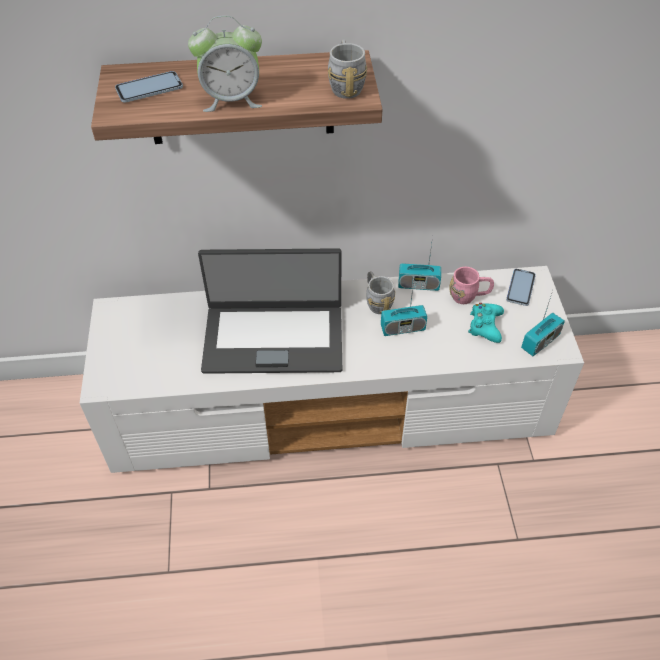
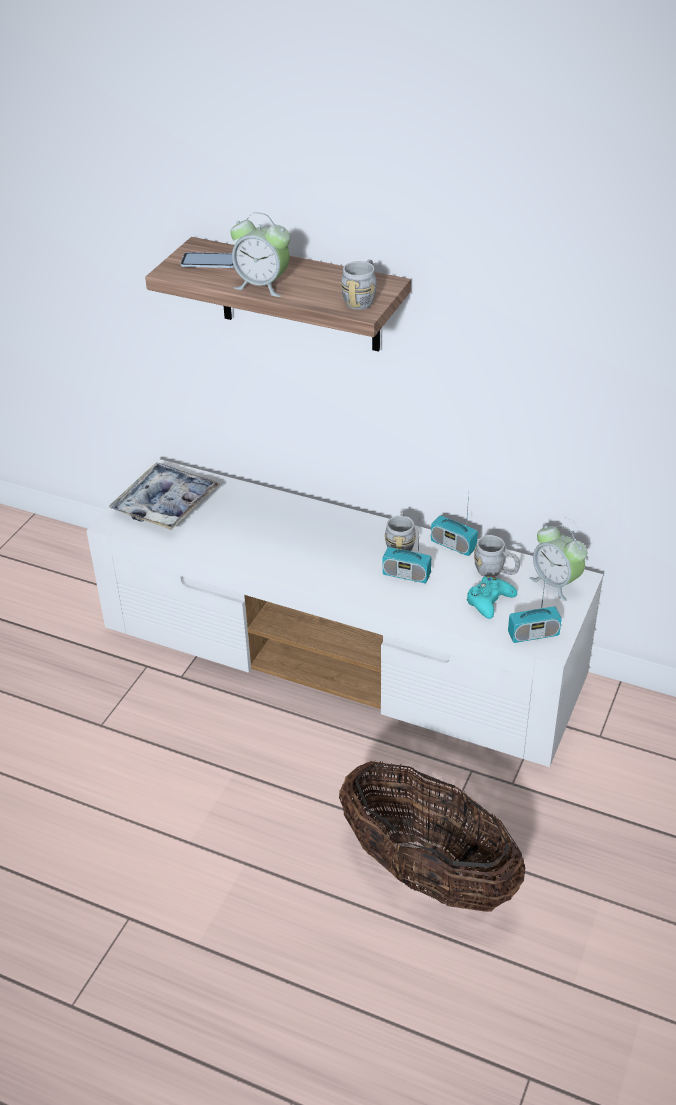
camera: 30 degrees right, 10 degrees down
laptop [198,248,342,374] -> none
pink mug [449,267,494,304] -> grey mug [474,535,520,577]
phone [506,269,536,306] -> alarm clock [530,525,587,601]
none -> tray [109,463,220,530]
none -> basket [339,761,525,912]

